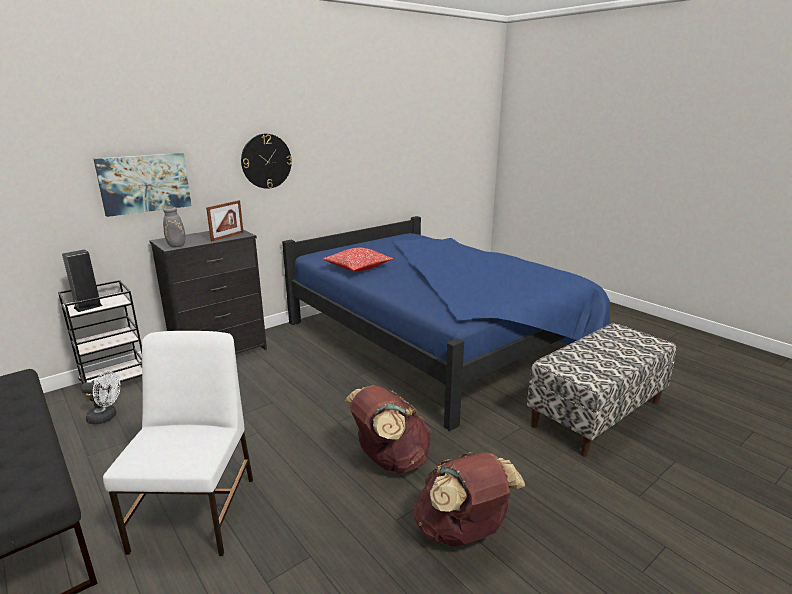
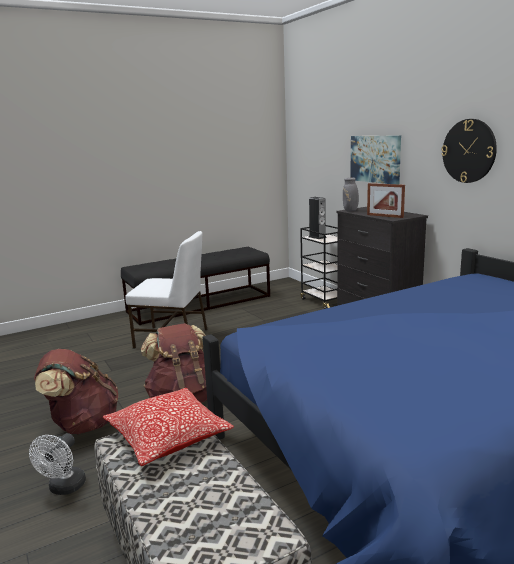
camera: 100 degrees right, 5 degrees down
white fan [81,371,121,424] -> white fan moved to [29,433,86,495]
pillow [323,248,393,271] -> pillow moved to [103,388,234,466]

